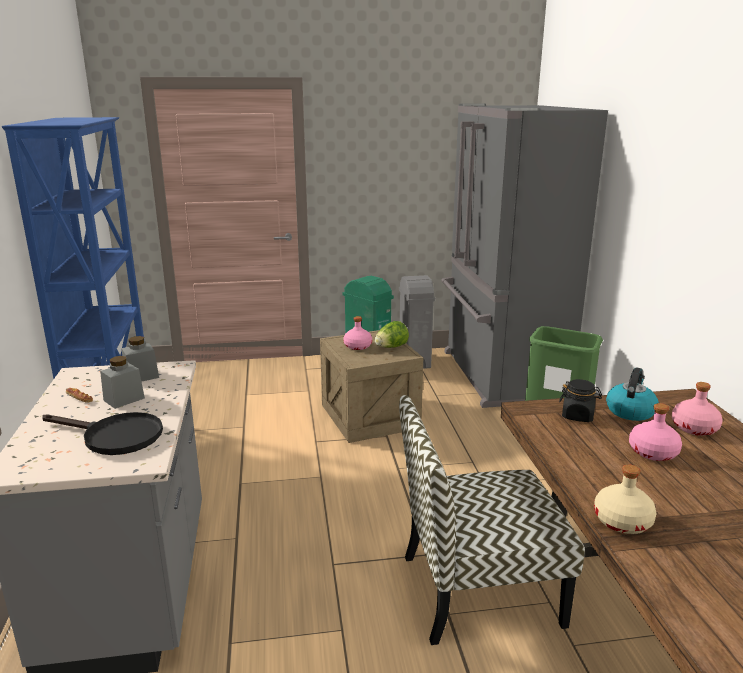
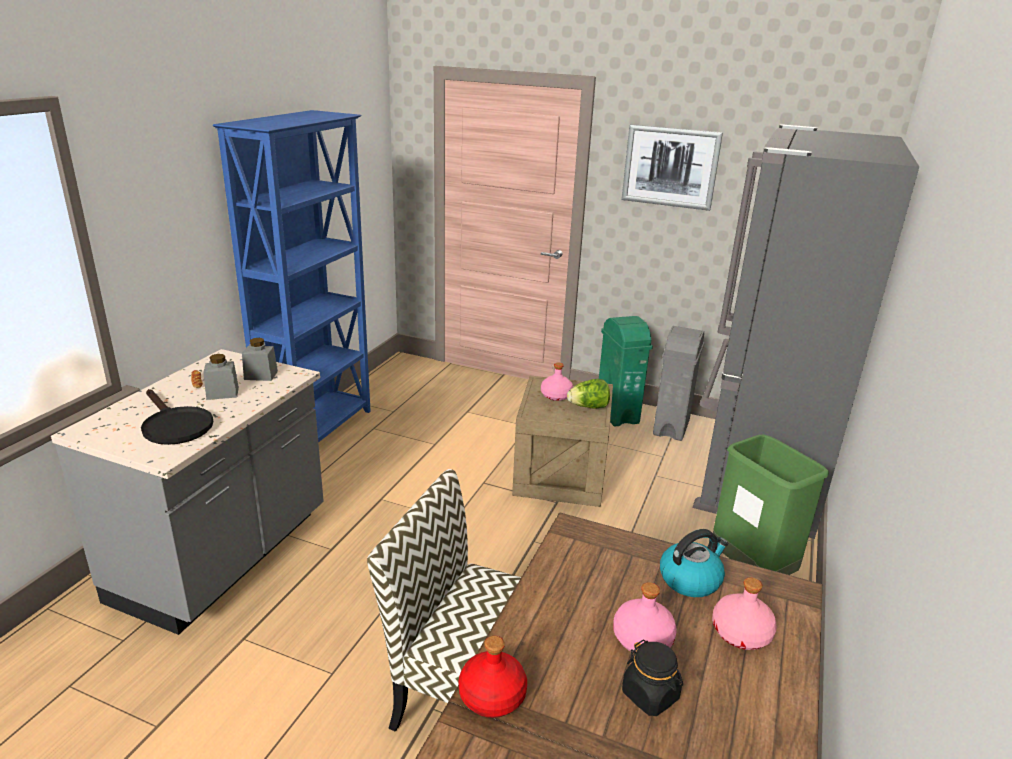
camera: 30 degrees right, 5 degrees up
black jar [559,379,602,422] -> black jar moved to [622,640,683,716]
beige bottle [594,465,657,534] -> red bottle [458,636,527,718]
none -> picture [622,124,723,211]

